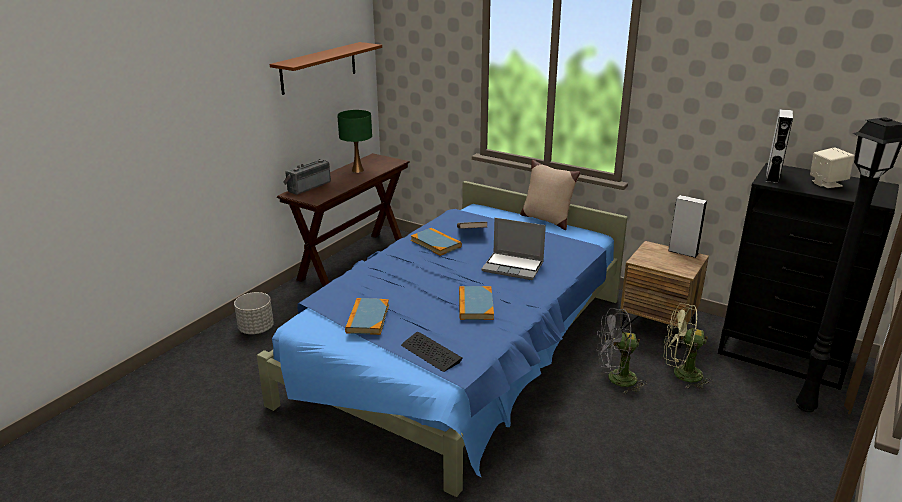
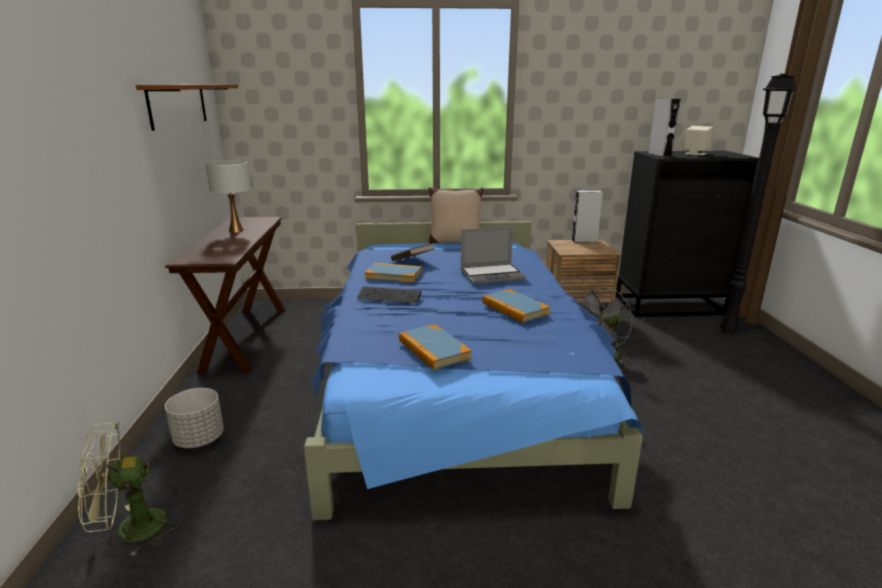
camera: 35 degrees left, 5 degrees down
radio [283,159,331,195] -> none
green table lamp [337,110,372,173] -> white table lamp [205,160,251,233]
keyboard [401,332,462,372] -> keyboard moved to [357,286,422,303]
green fan [663,303,713,389] -> green fan moved to [78,422,181,556]

